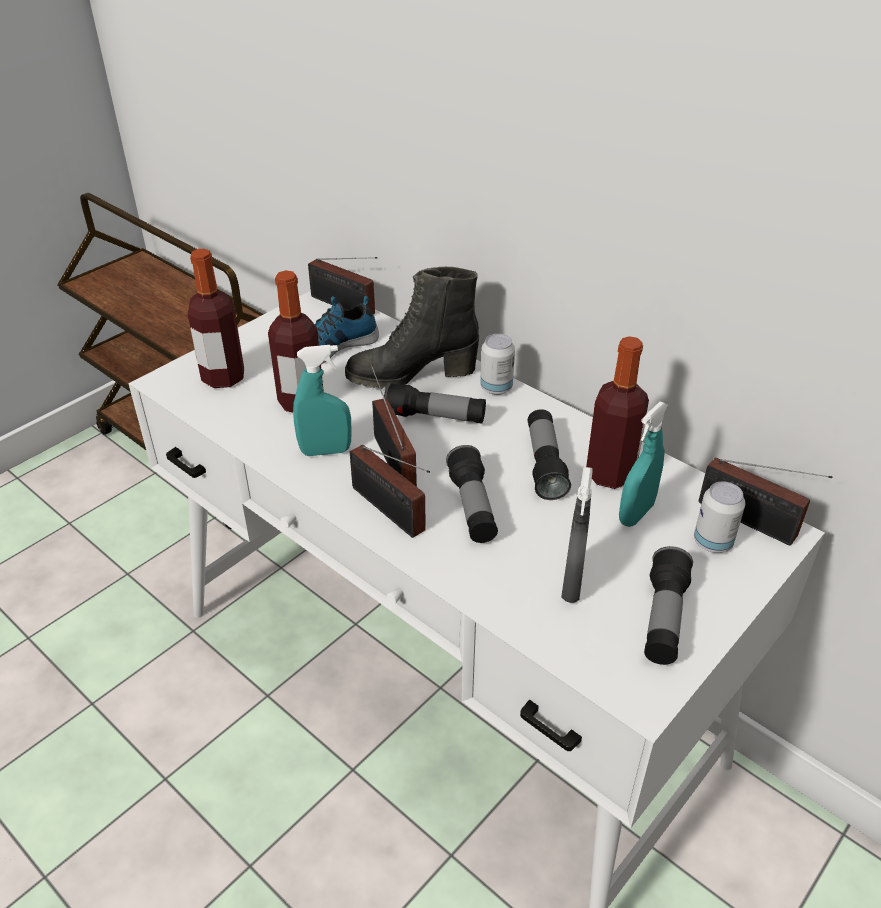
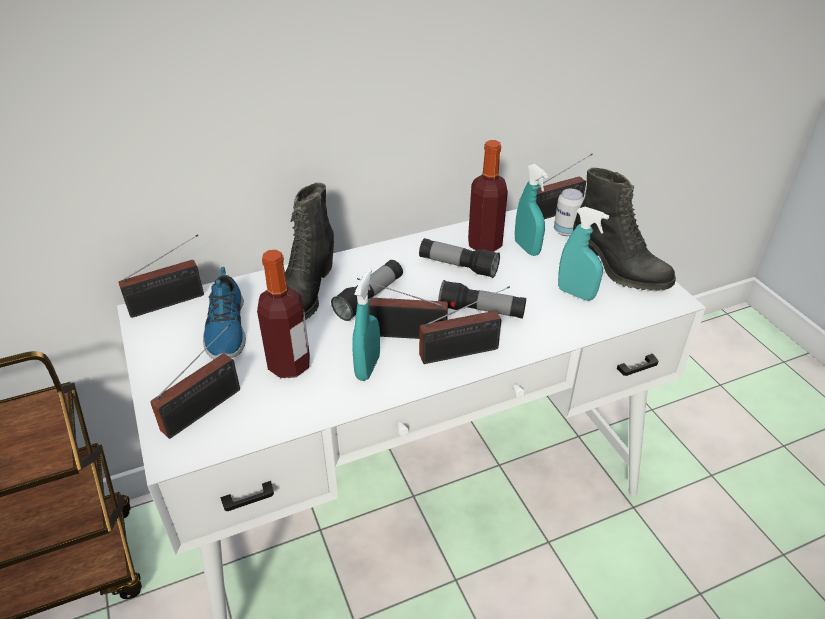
camera: 65 degrees left, 0 degrees up
bottle [188,249,244,388] -> radio [150,324,240,439]
can [480,334,515,395] -> none
grey spray bottle [561,467,592,603] -> turquoise spray bottle [558,207,609,301]
flashlight [644,546,693,665] -> black boot [573,168,676,291]

